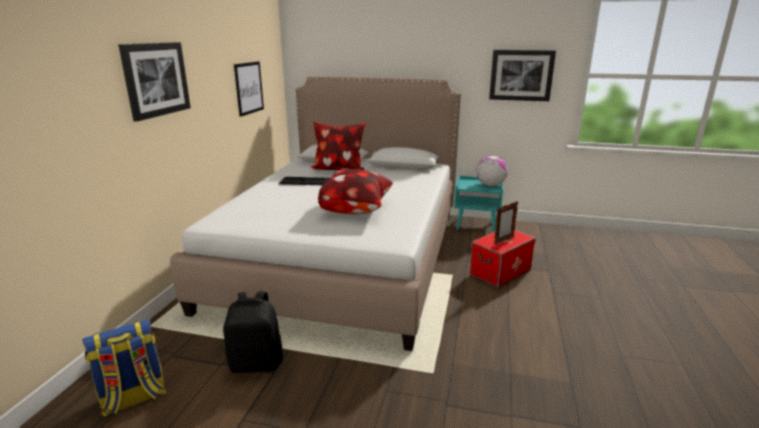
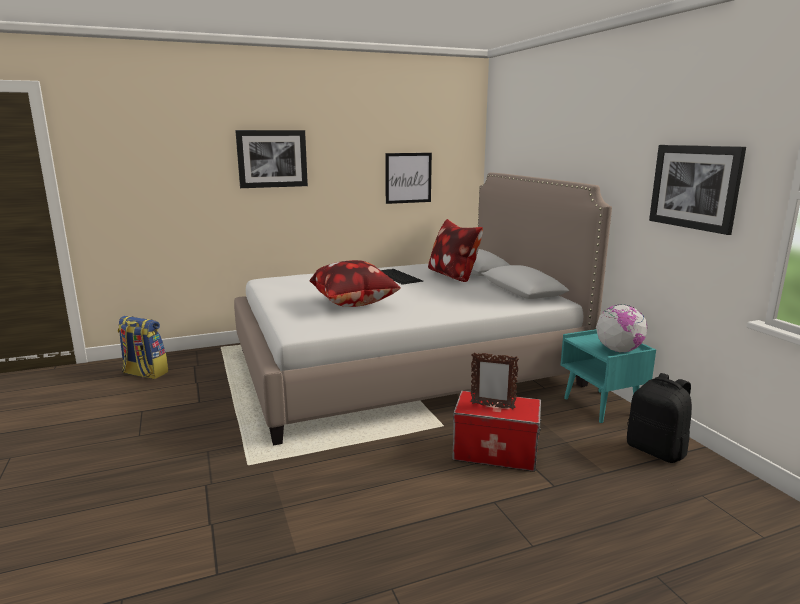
camera: 55 degrees right, 5 degrees down
black backpack [223,292,283,373] -> black backpack moved to [627,373,692,463]

